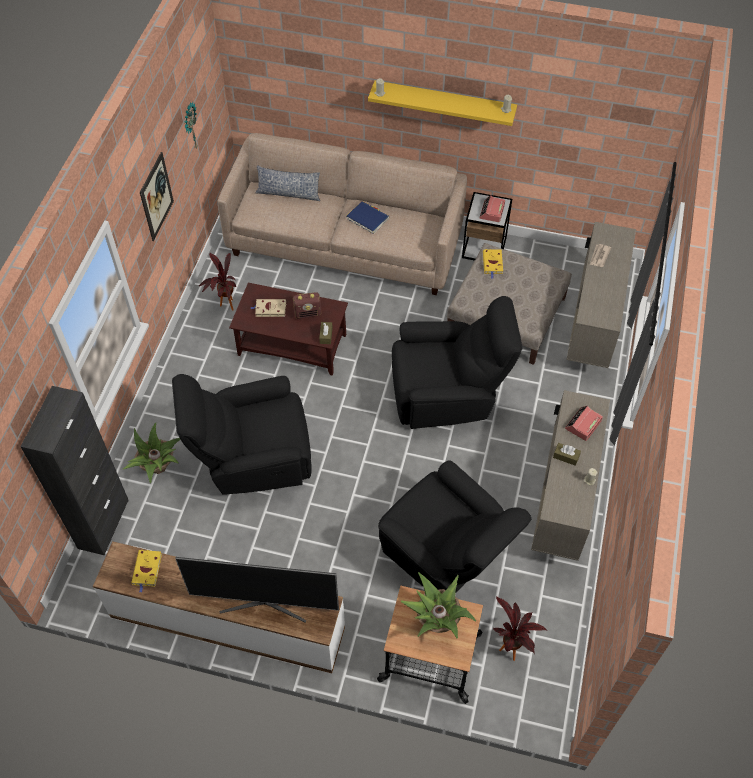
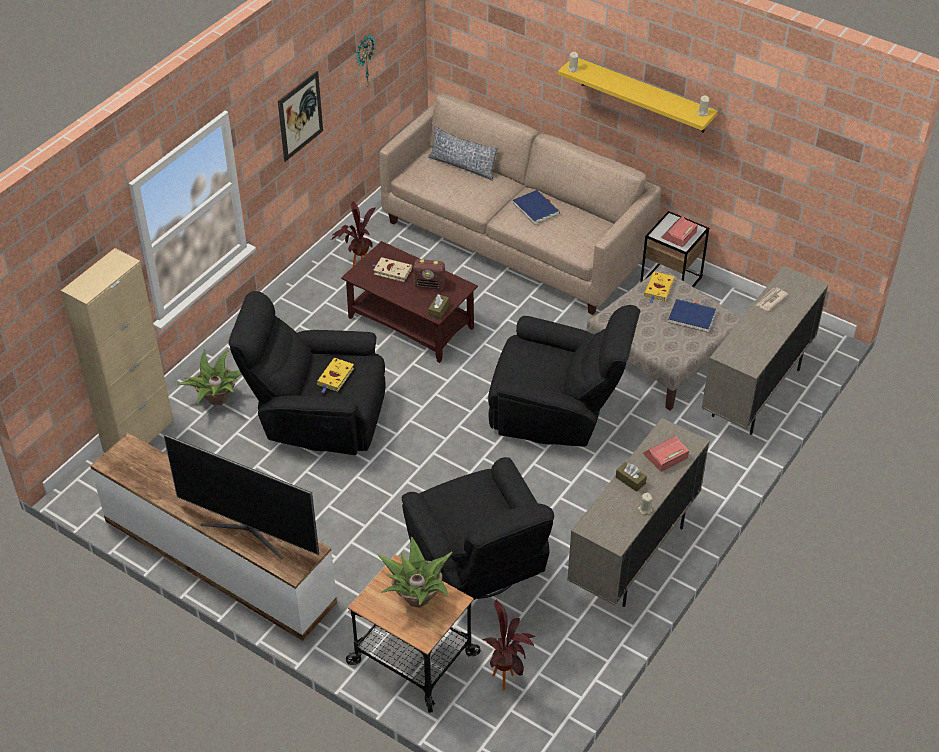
camera: 20 degrees right, 10 degrees down
black cabinet [20,386,129,555] -> beige cabinet [61,248,173,452]
yellow book [131,550,162,592] -> yellow book moved to [317,358,354,393]
none -> blue book [668,299,716,333]

